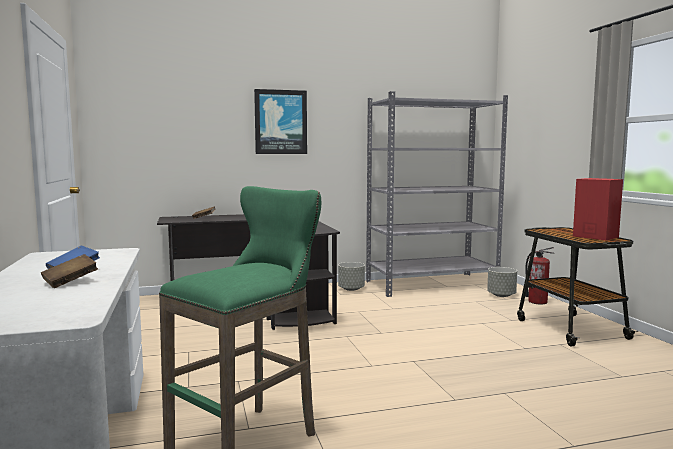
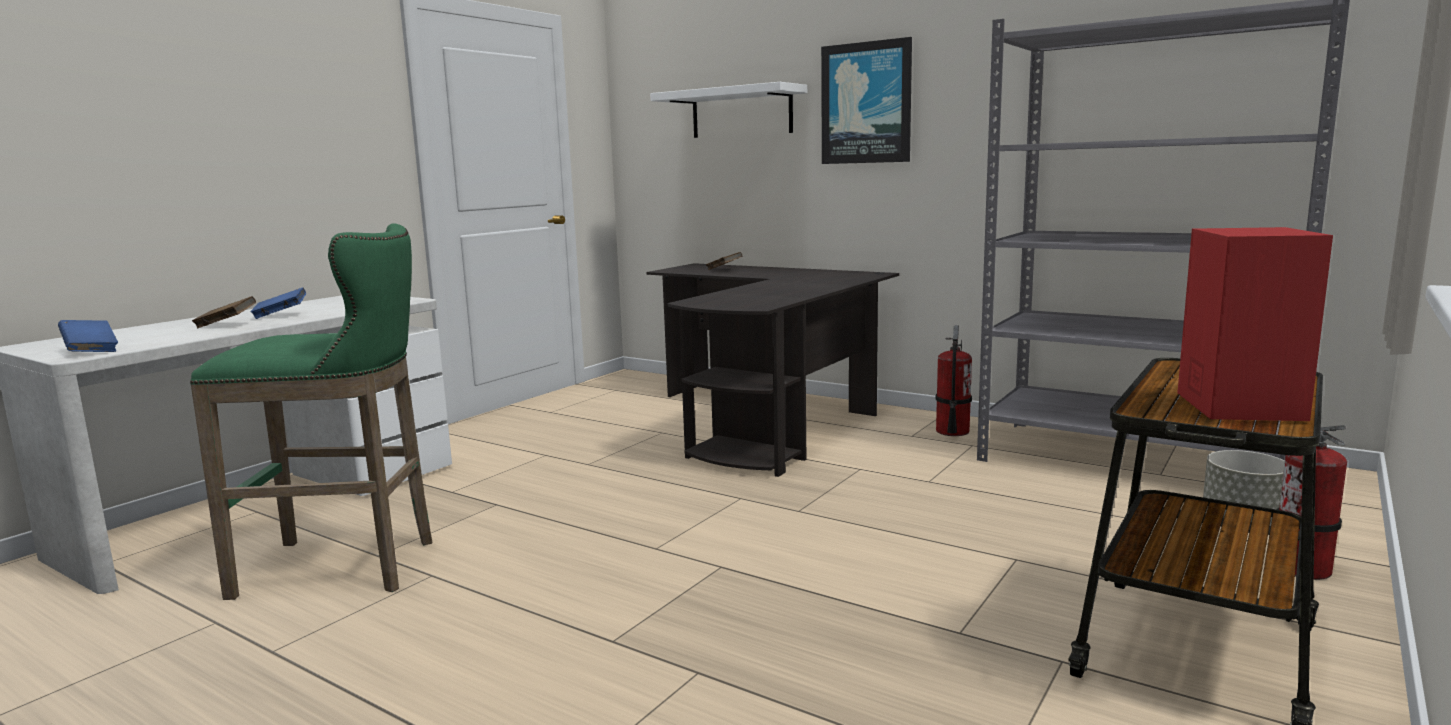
camera: 50 degrees right, 5 degrees up
grey planter [338,262,365,291] -> fire extinguisher [936,325,972,436]
none -> blue book [58,320,118,352]
none -> white shelf [650,82,807,138]

